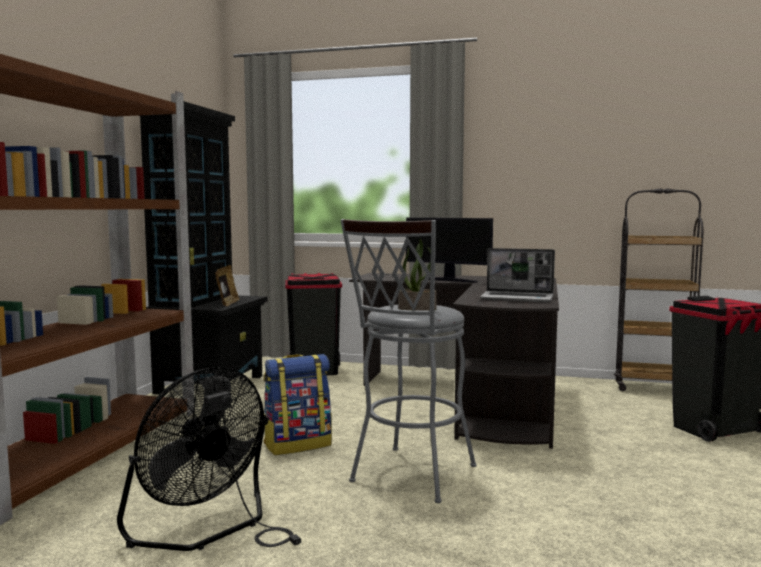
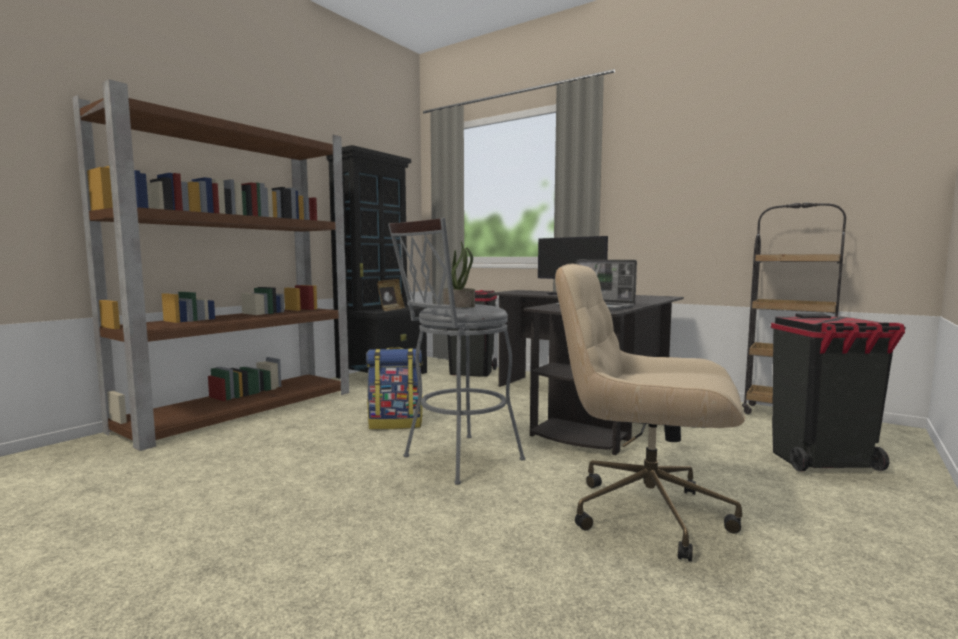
camera: 20 degrees right, 0 degrees up
black fan [117,367,301,551] -> none
none -> beige office chair [555,264,745,562]

